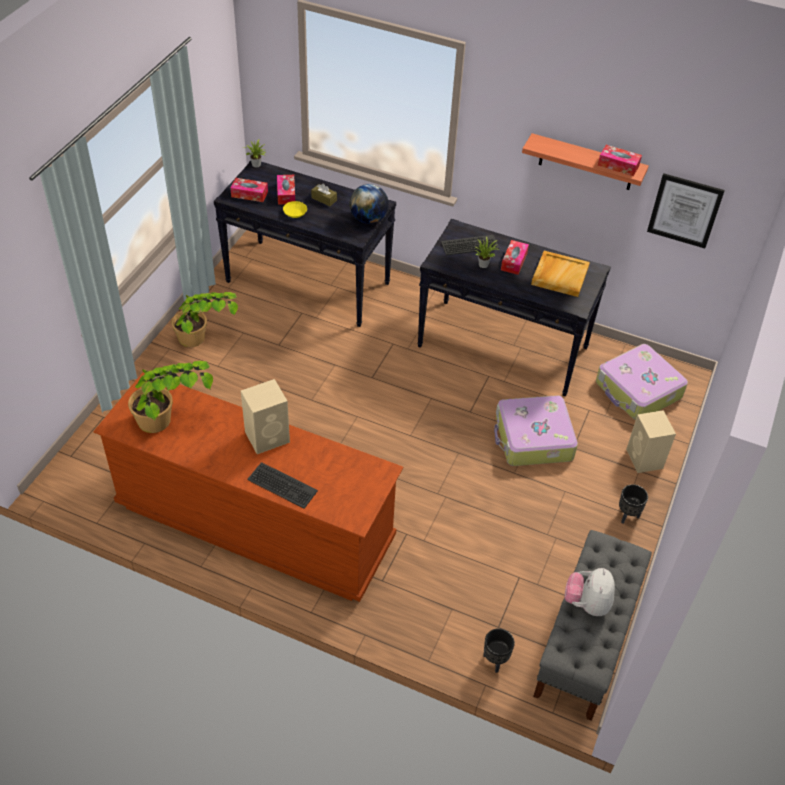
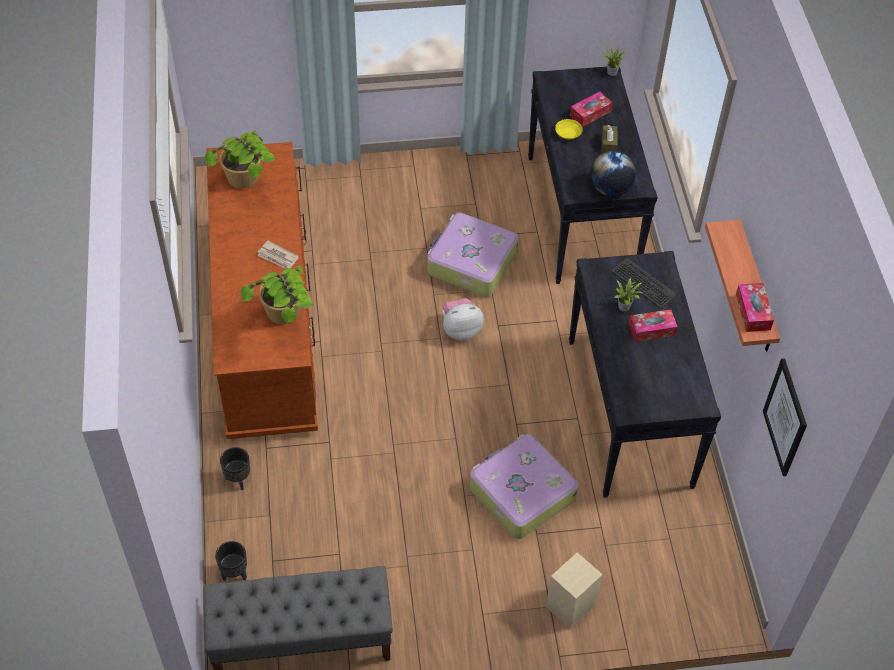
camera: 60 degrees right, 5 degrees up
potted plant [172,292,238,347] -> potted plant moved to [241,265,314,324]
tissue box [230,178,268,202] -> none
beige speaker [241,379,290,454] -> newspaper [257,241,299,269]
keyboard [247,462,318,509] -> none
beige tray [531,251,590,297] -> none
plush toy [565,568,615,616] -> plush toy moved to [442,298,484,341]
suitcase [596,344,688,420] -> suitcase moved to [427,213,518,297]
black planter [619,484,648,524] -> black planter moved to [220,447,250,490]

